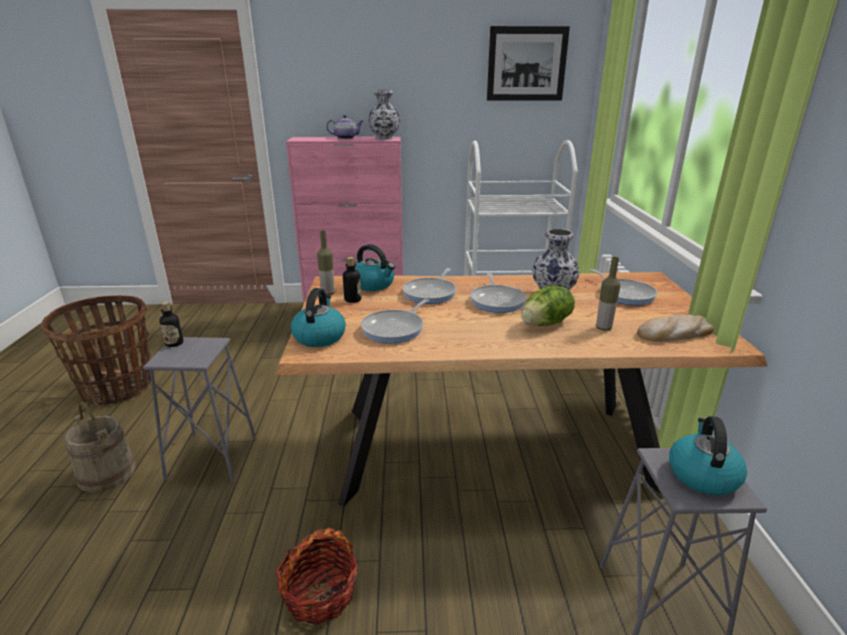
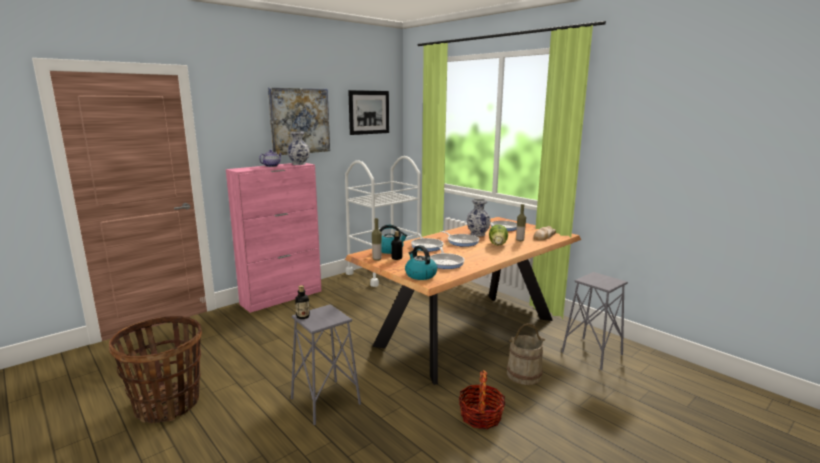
camera: 40 degrees left, 10 degrees down
beige bucket [65,402,136,493] -> beige bucket moved to [507,323,545,385]
kettle [669,416,747,496] -> none
none -> picture [268,88,330,155]

